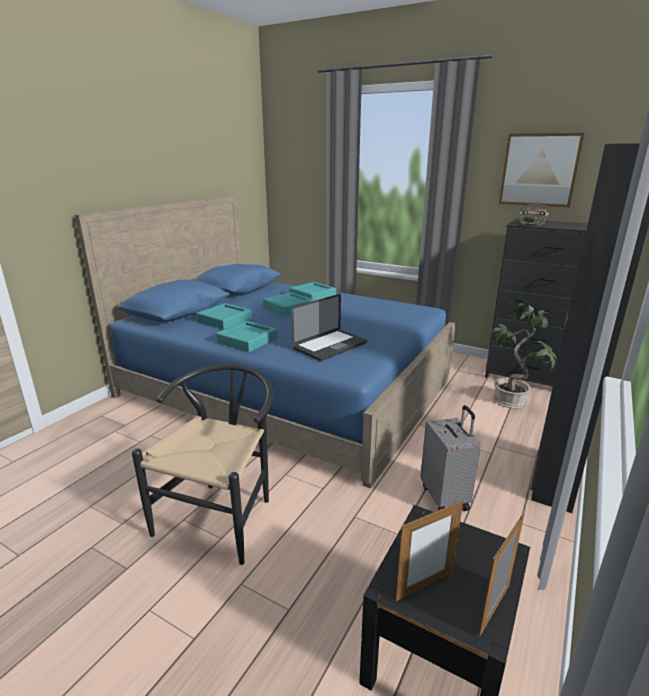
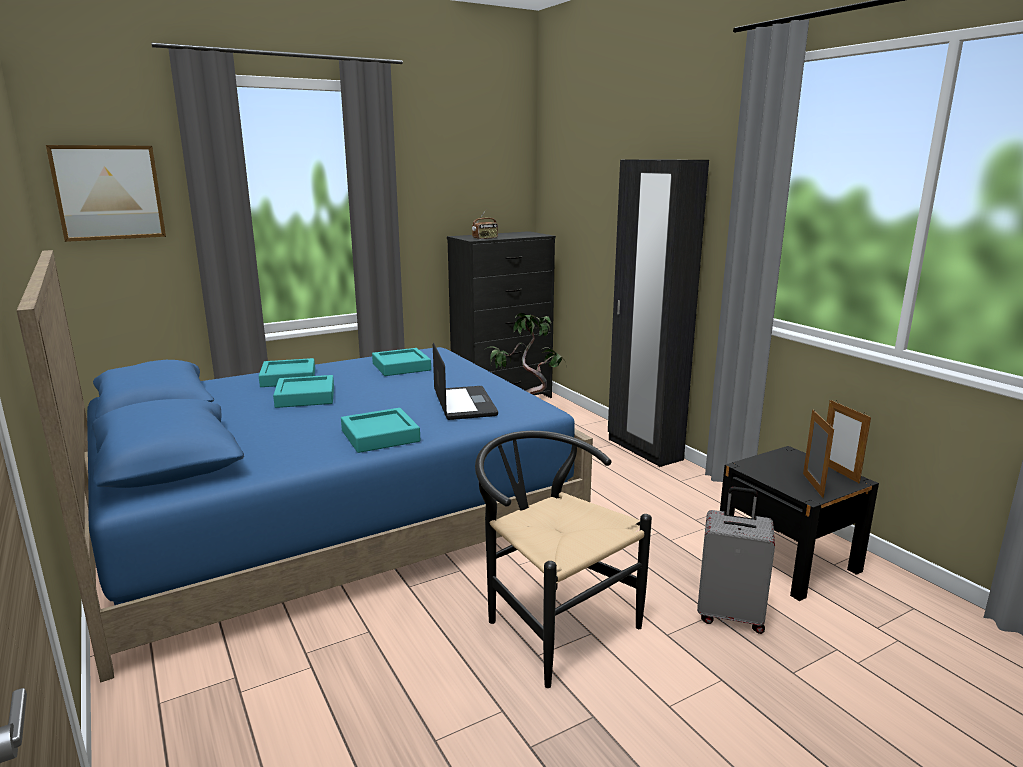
camera: 60 degrees left, 5 degrees down
turquoise tray [196,303,252,330] -> turquoise tray moved to [372,348,431,376]
grey suitcase [421,405,481,511] -> grey suitcase moved to [697,487,775,634]
picture [499,133,585,207] -> picture moved to [46,145,166,242]

